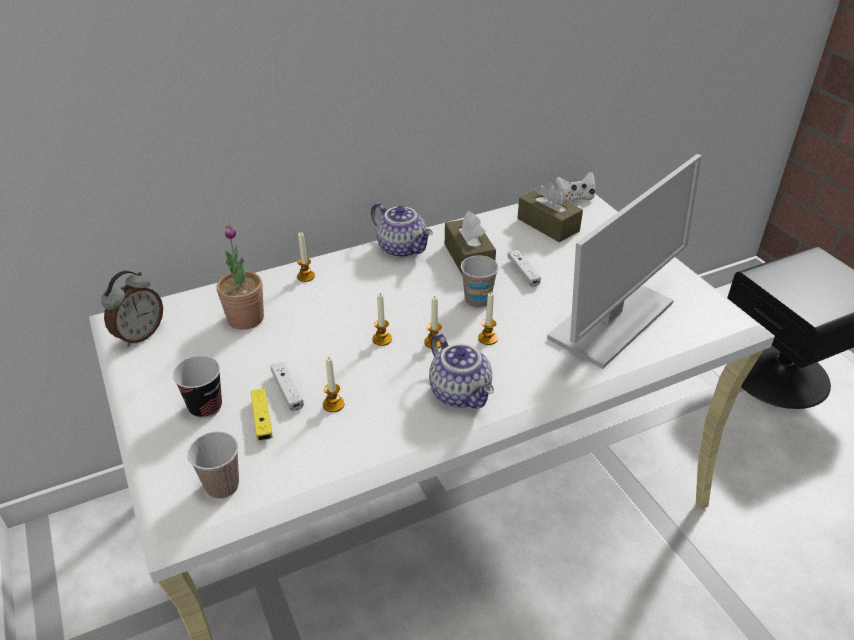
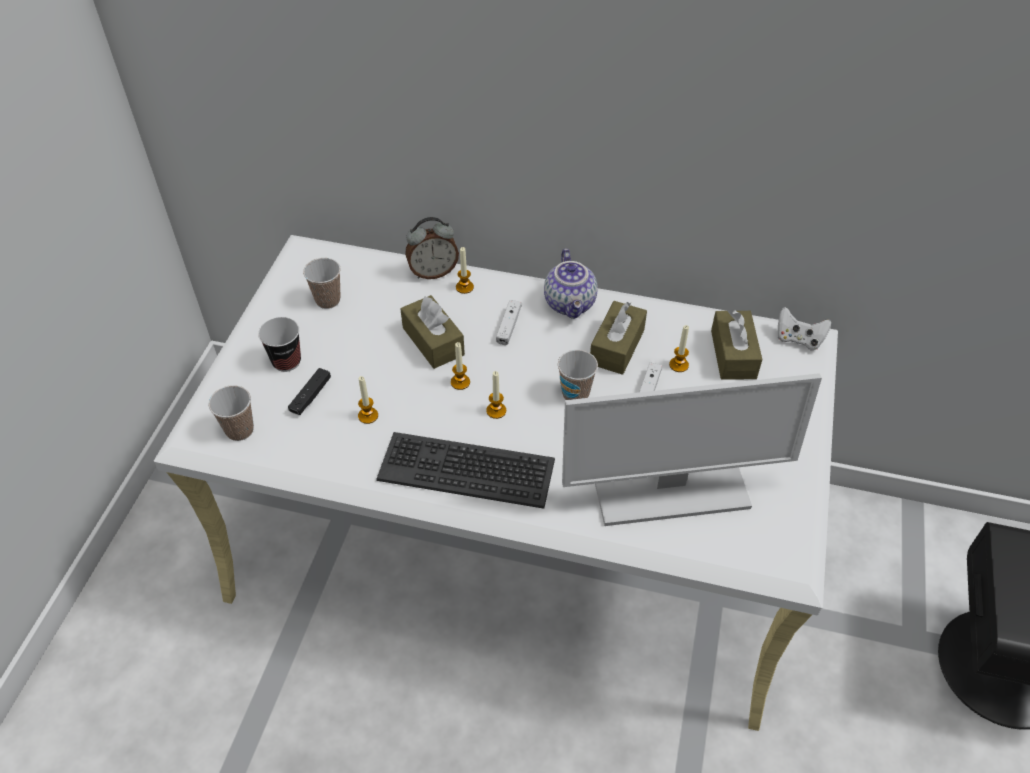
camera: 40 degrees right, 10 degrees up
alarm clock [101,271,163,347] -> alarm clock moved to [405,217,459,279]
potted plant [217,225,264,330] -> none
yellow game controller [251,388,273,441] -> black game controller [288,368,331,415]
white game controller [271,362,304,411] -> white game controller moved to [496,300,521,345]
teapot [429,333,494,409] -> keyboard [376,432,555,509]
candle [478,292,498,345] -> candle moved to [669,325,689,372]
none -> cup [303,258,340,309]
none -> brown tissue box [400,295,465,369]

